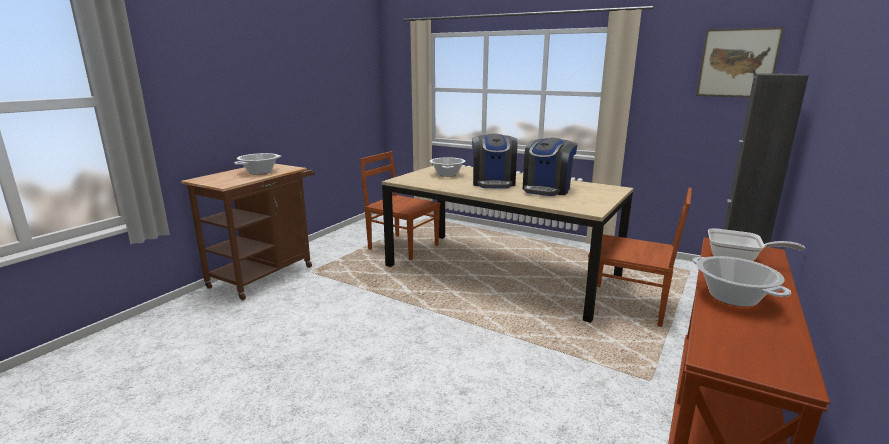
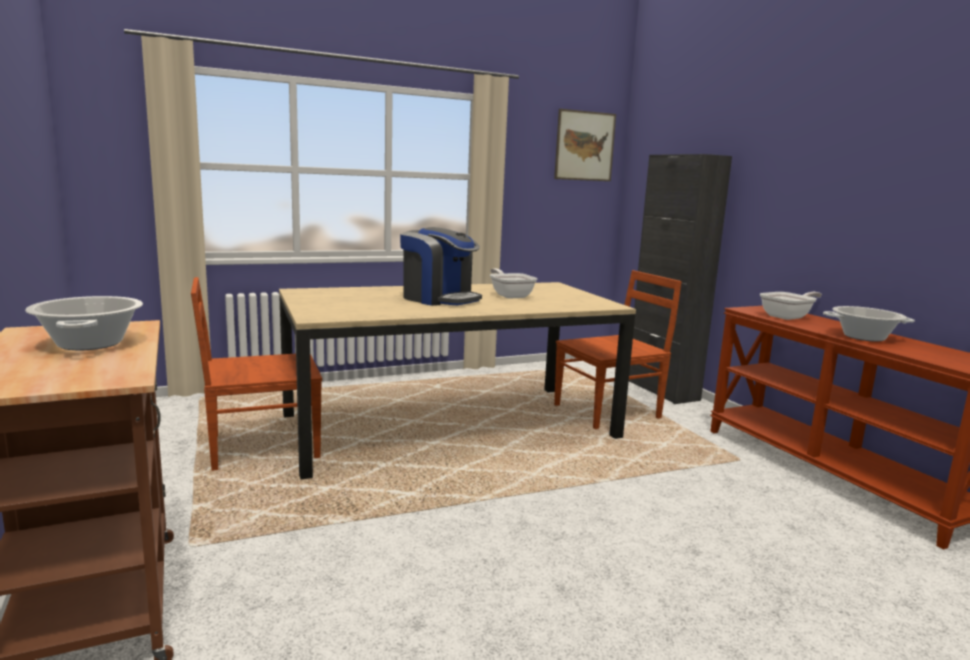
camera: 55 degrees left, 5 degrees down
cooking pot [430,157,465,177] -> none
coffee machine [523,138,578,196] -> frying pan [490,268,538,299]

